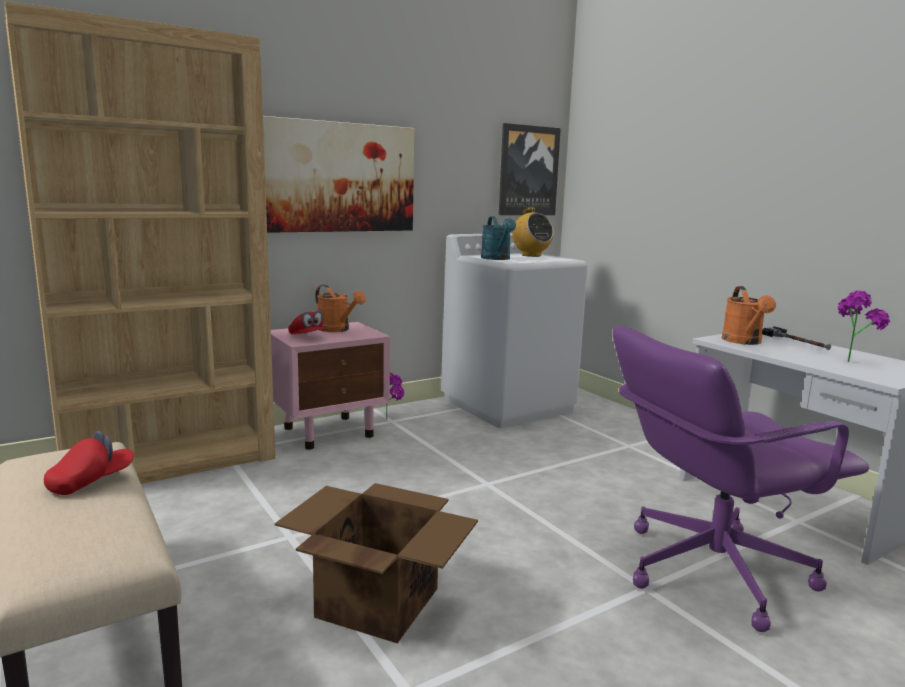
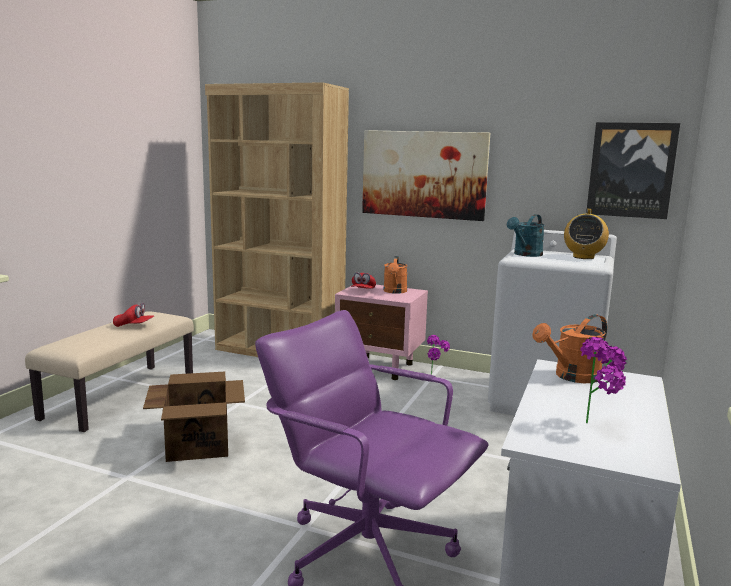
camera: 55 degrees right, 0 degrees up
hammer [762,326,831,350] -> none

